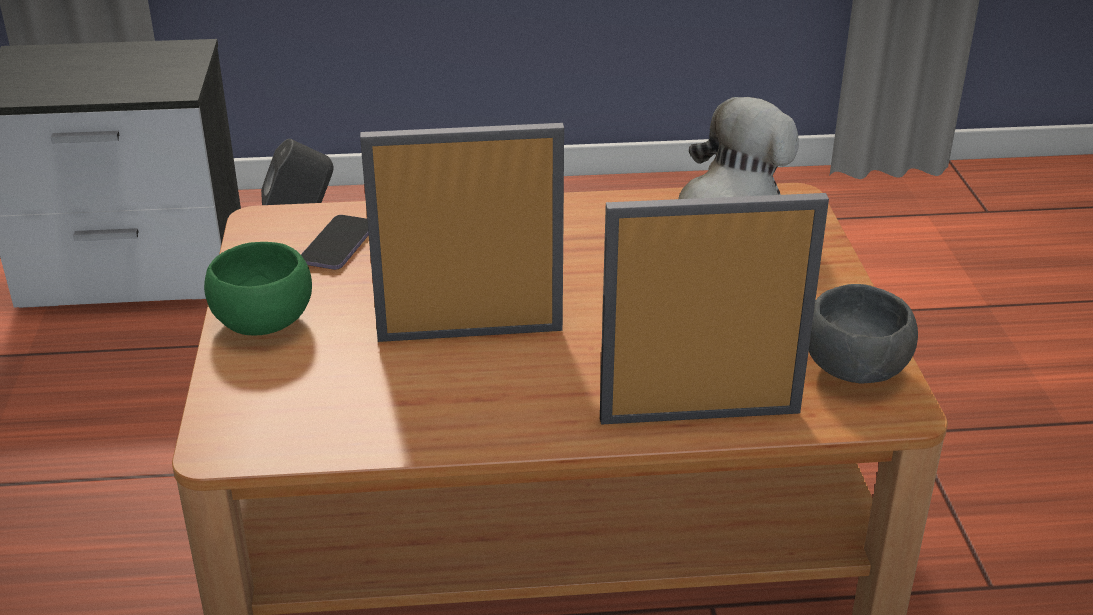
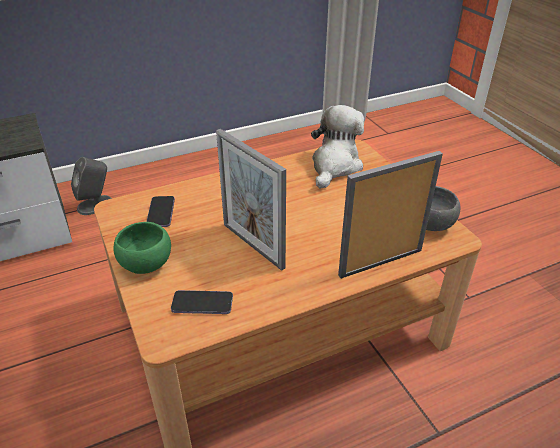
camera: 20 degrees left, 5 degrees up
picture frame [360,123,564,342] -> picture frame turned 105 degrees counterclockwise [216,129,286,271]
none -> phone [171,290,233,314]

